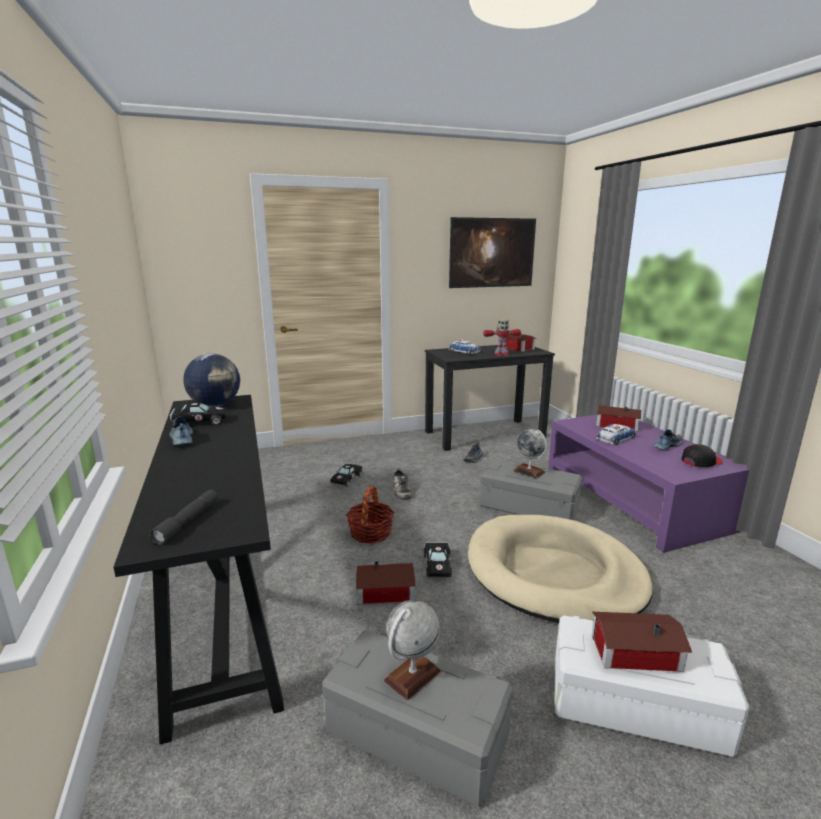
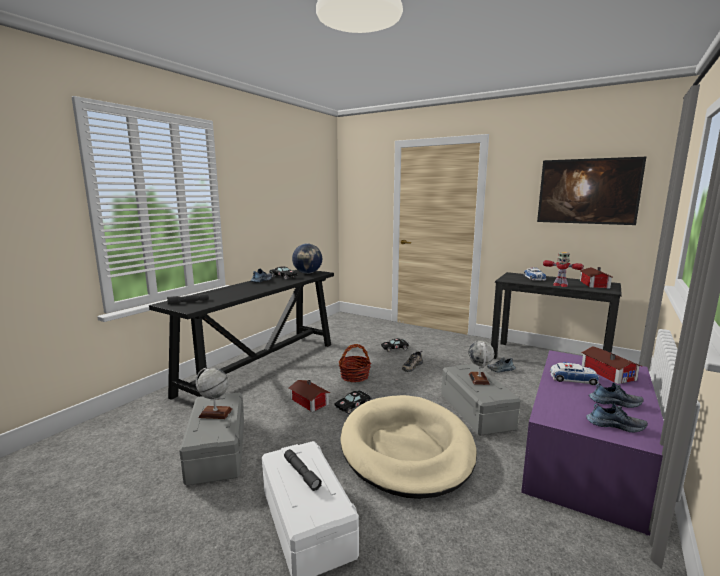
camera: 50 degrees right, 5 degrees down
toy house [592,612,692,672] -> grey flashlight [284,449,322,491]
black cap [682,444,723,468] -> shoe [586,403,648,432]

